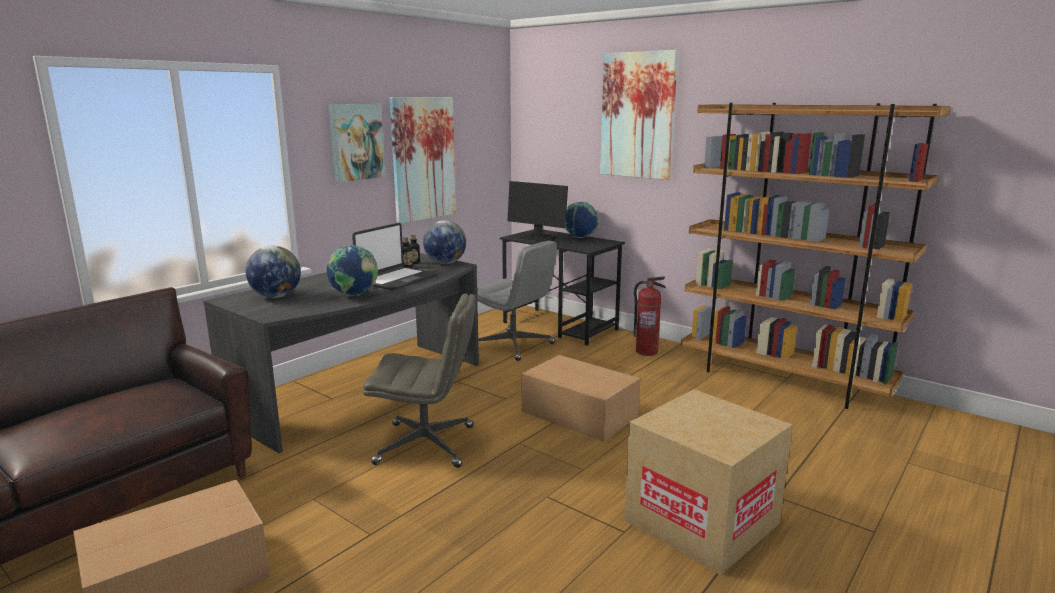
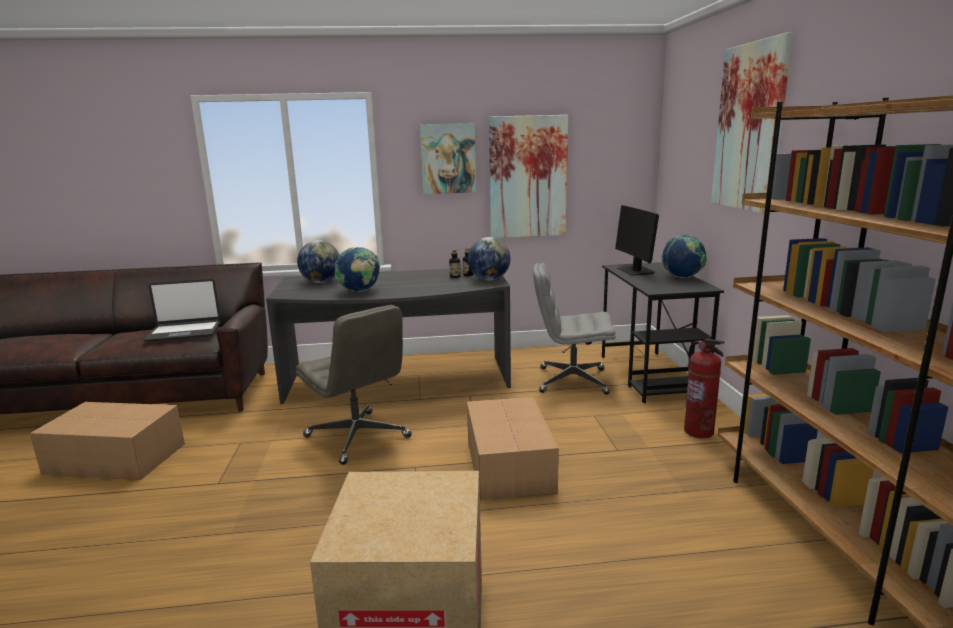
camera: 45 degrees right, 0 degrees up
laptop [352,223,438,291] -> laptop moved to [143,279,221,342]
grey office chair [477,241,557,361] -> grey office chair turned 105 degrees clockwise [533,263,616,395]

